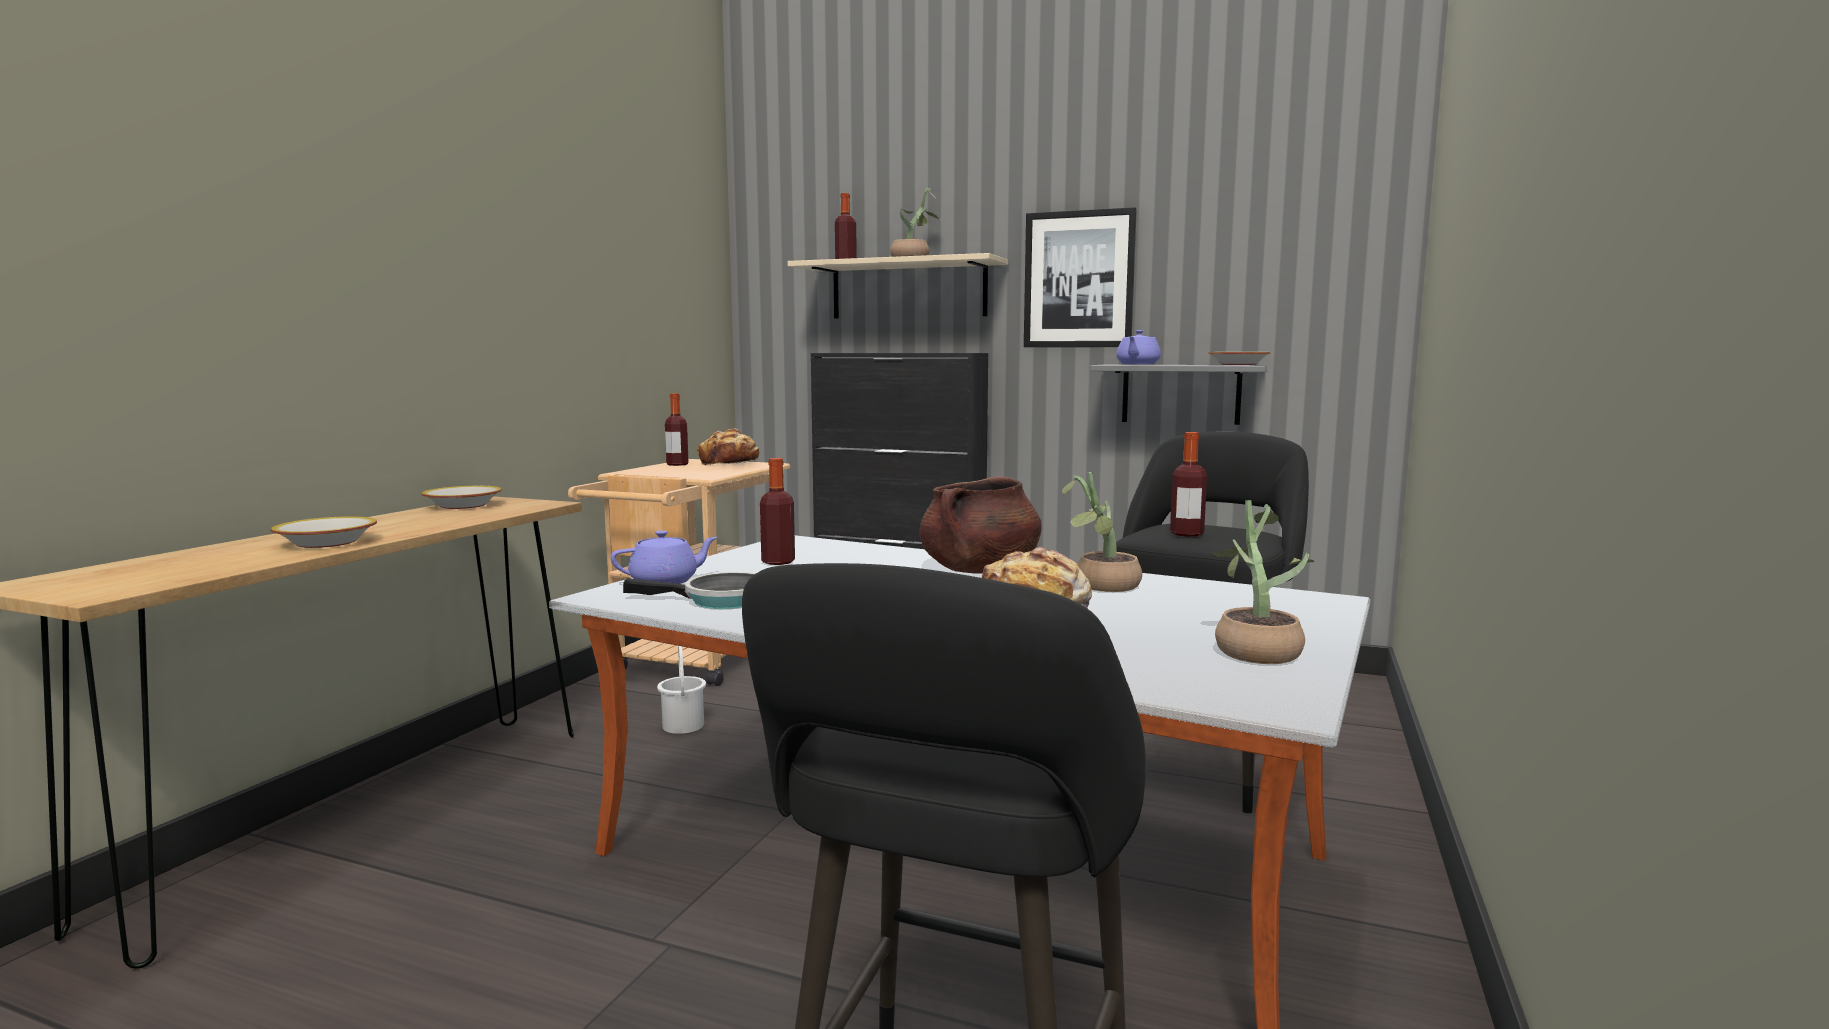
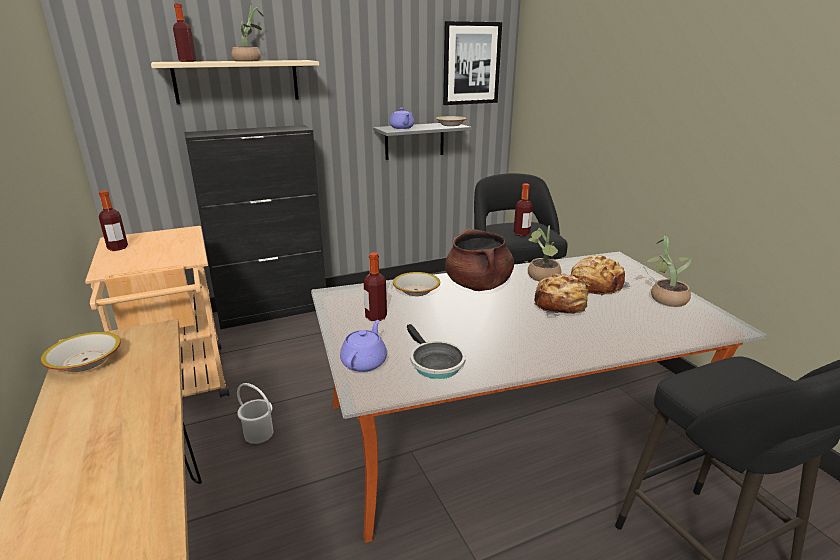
camera: 45 degrees left, 15 degrees up
bowl [271,516,377,548] -> bowl moved to [393,272,440,296]
frying pan [623,572,756,609] -> frying pan turned 105 degrees clockwise [407,324,466,379]
bread [697,429,759,466] -> bread moved to [571,255,632,296]
picture [1024,207,1137,347] -> picture moved to [443,21,502,105]

